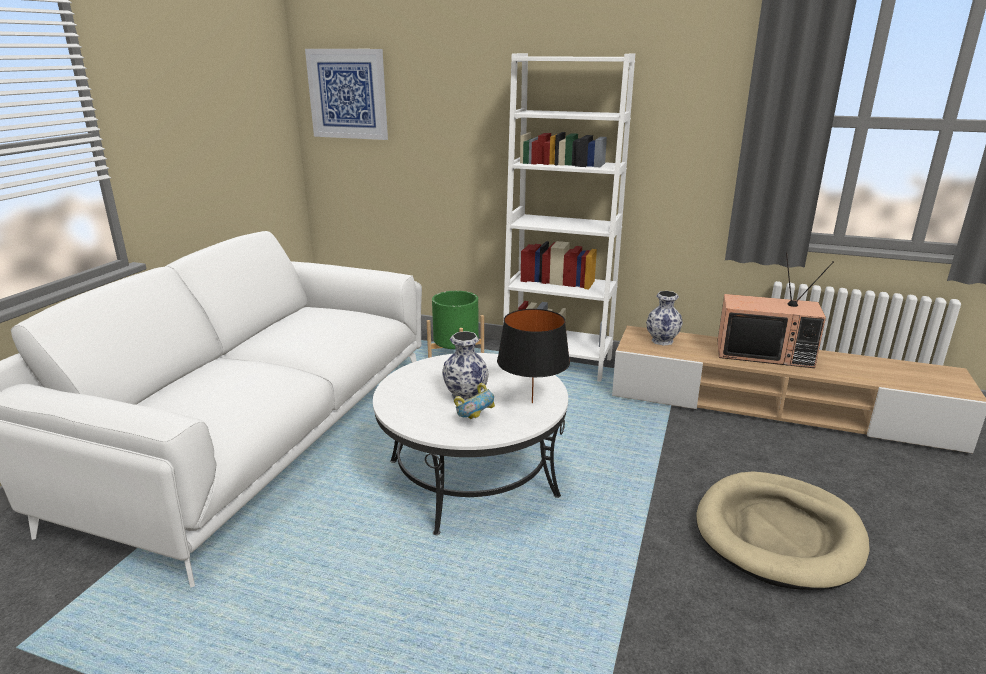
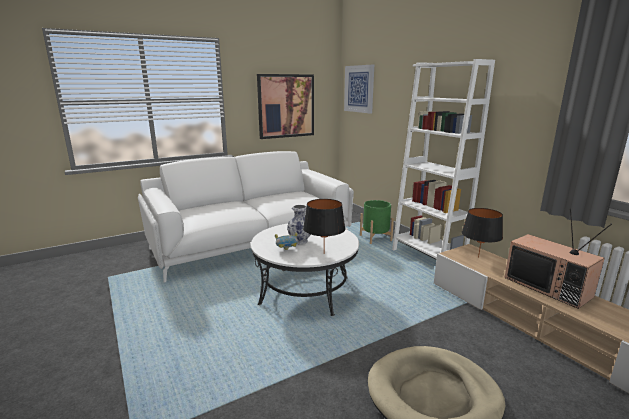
camera: 40 degrees right, 5 degrees down
vase [646,291,683,346] -> black table lamp [462,208,503,258]
none -> picture [257,74,314,139]

